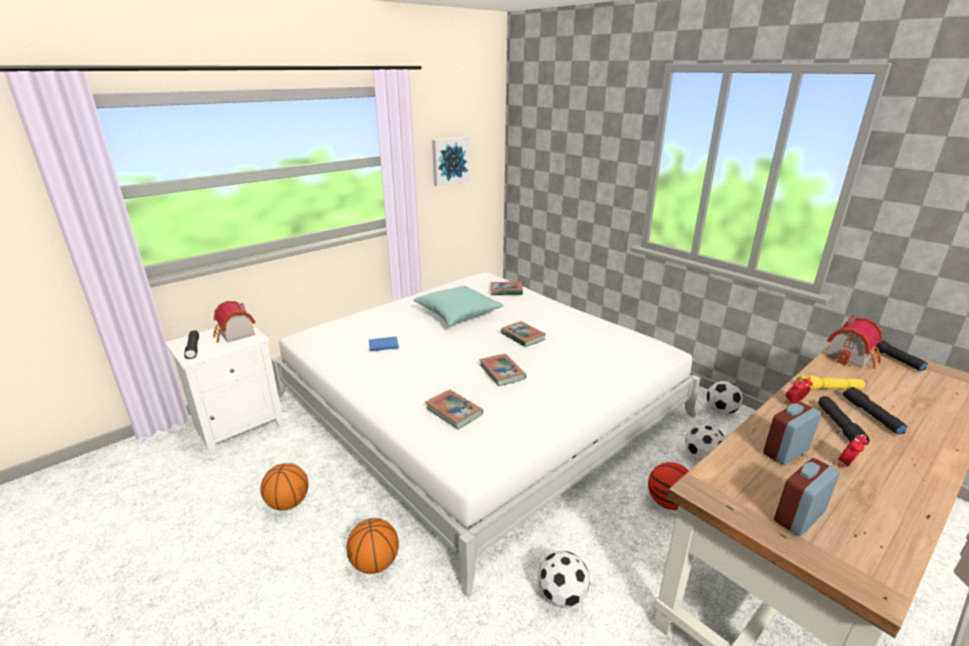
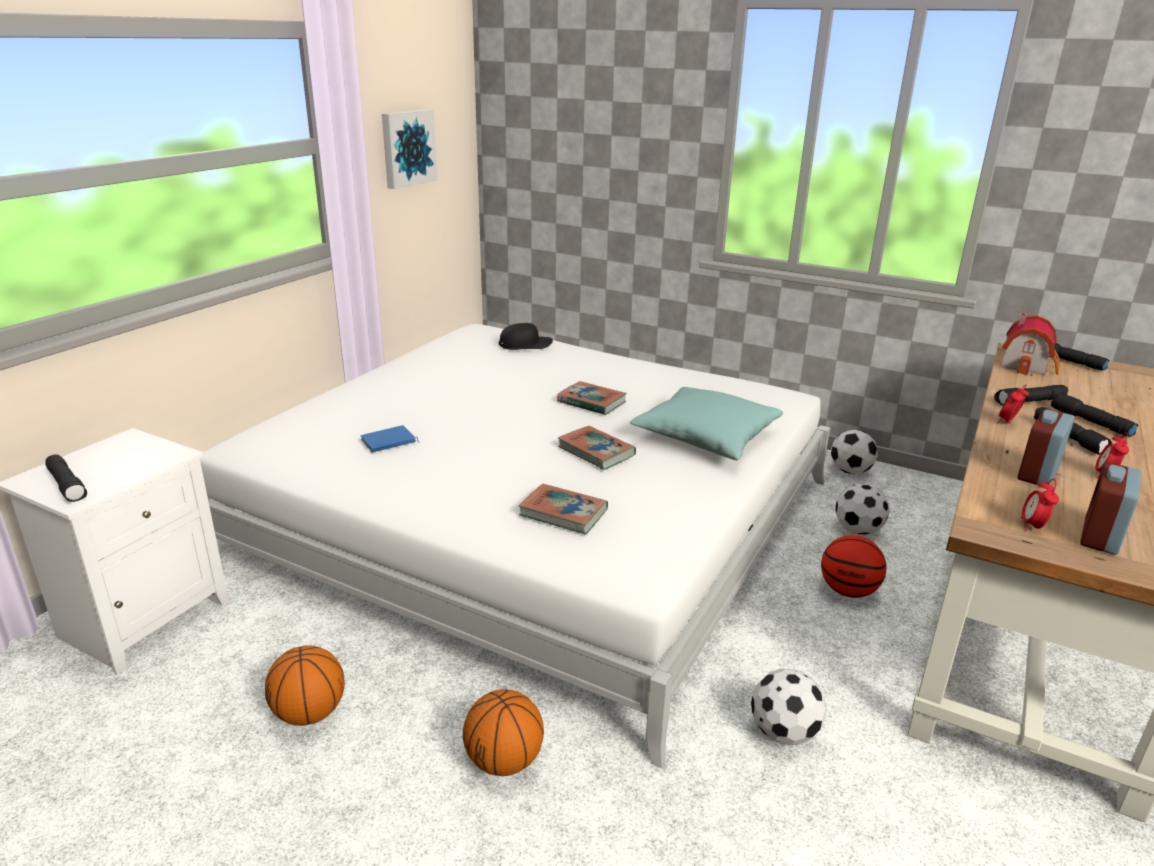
camera: 20 degrees left, 0 degrees up
toy house [213,301,256,343] -> none
turquoise pillow [413,286,504,326] -> turquoise pillow moved to [630,387,783,460]
book [490,282,523,295] -> black cap [499,323,553,350]
yellow flashlight [796,376,866,390] -> black flashlight [994,385,1068,406]
none -> alarm clock [1021,479,1059,531]

